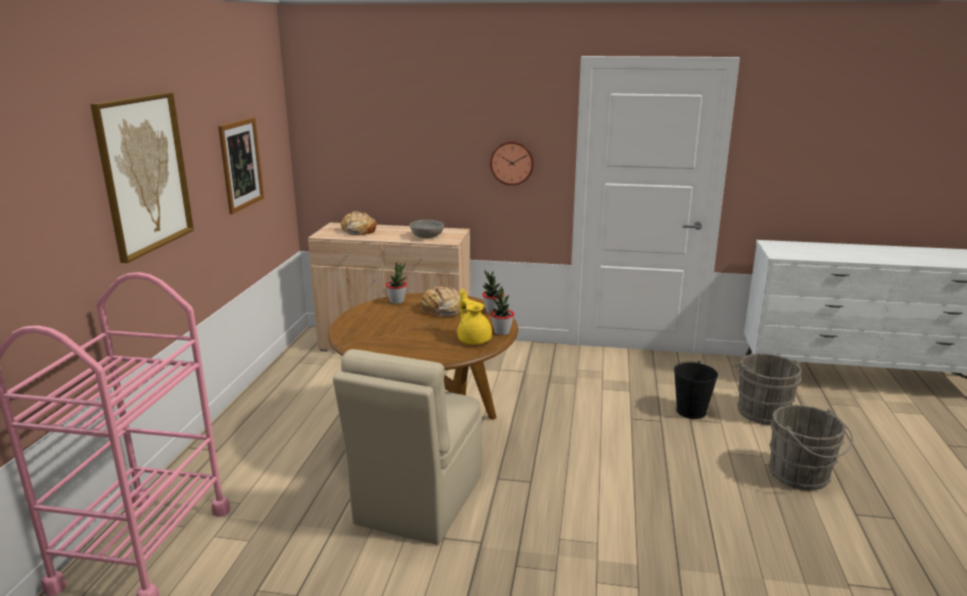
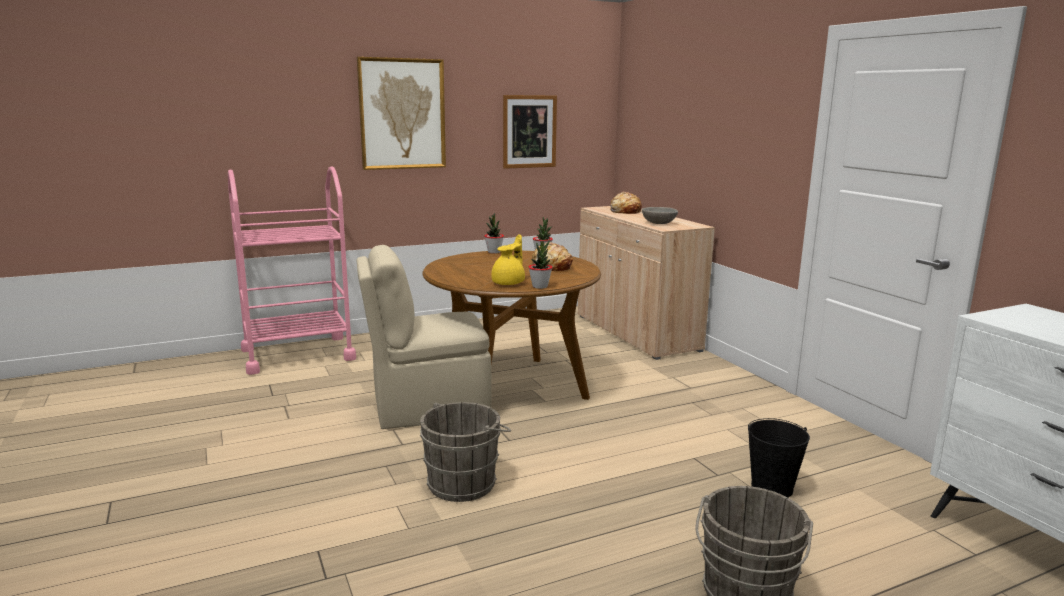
camera: 55 degrees right, 5 degrees down
potted plant [482,270,505,314] -> potted plant moved to [484,213,504,254]
wall clock [490,141,534,186] -> none
grey bucket [732,353,802,425] -> grey bucket moved to [420,402,511,502]

